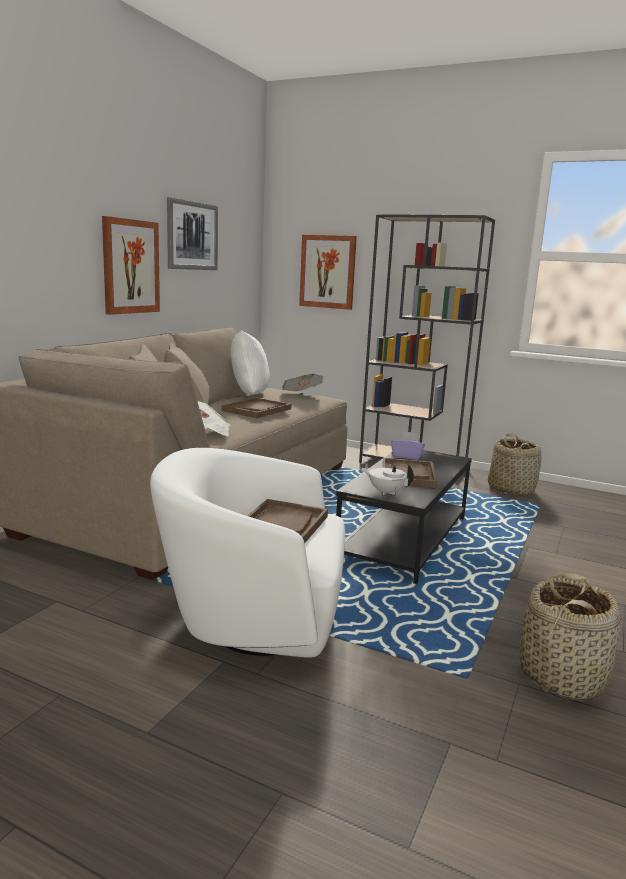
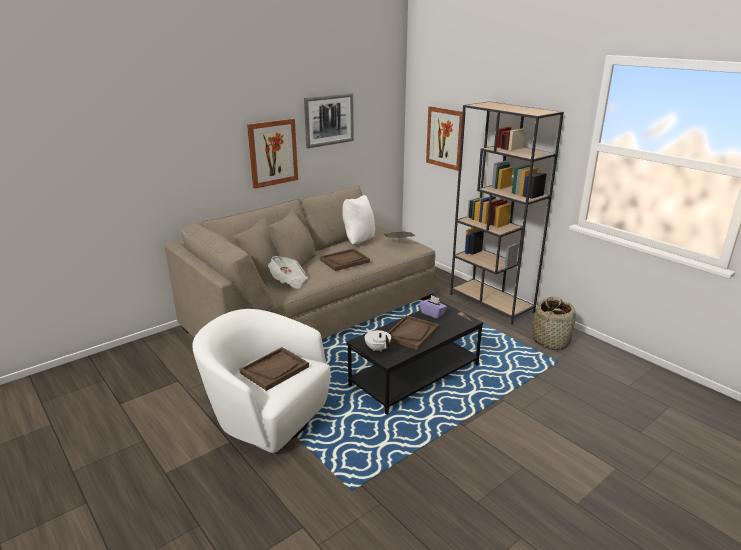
camera: 25 degrees right, 10 degrees up
basket [519,573,621,701] -> none

